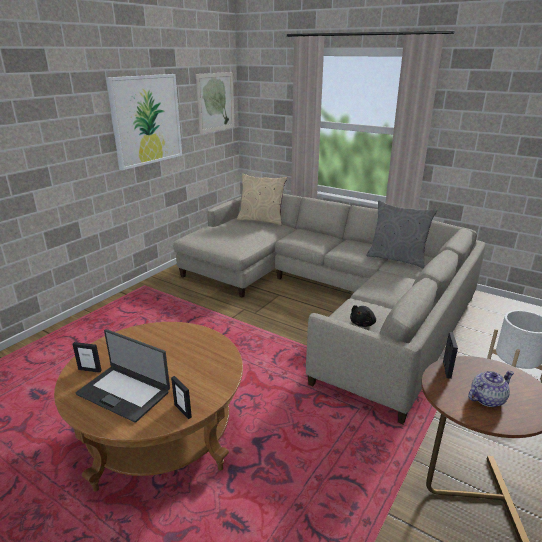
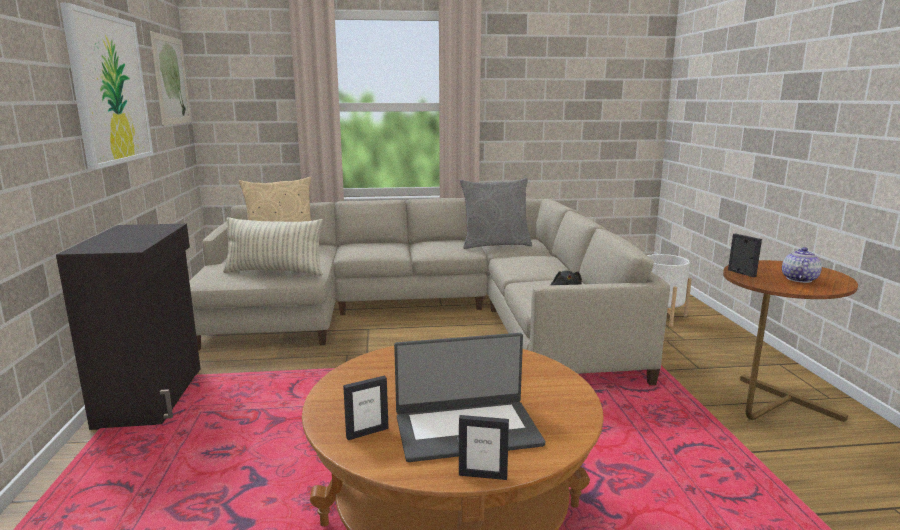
camera: 40 degrees left, 10 degrees down
picture frame [171,376,192,419] -> picture frame moved to [459,415,509,480]
none -> black cabinet [56,224,201,430]
none -> pillow [223,217,324,276]

